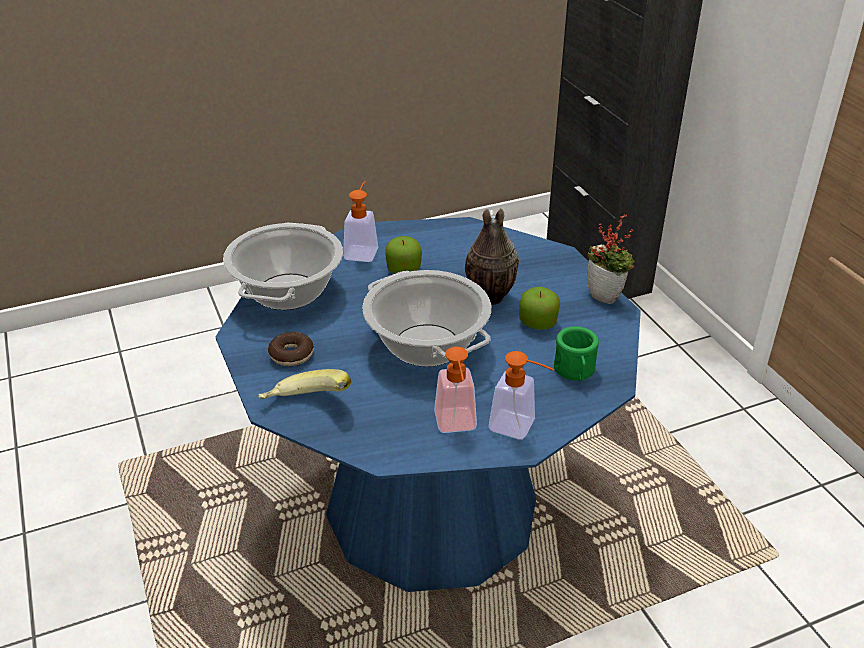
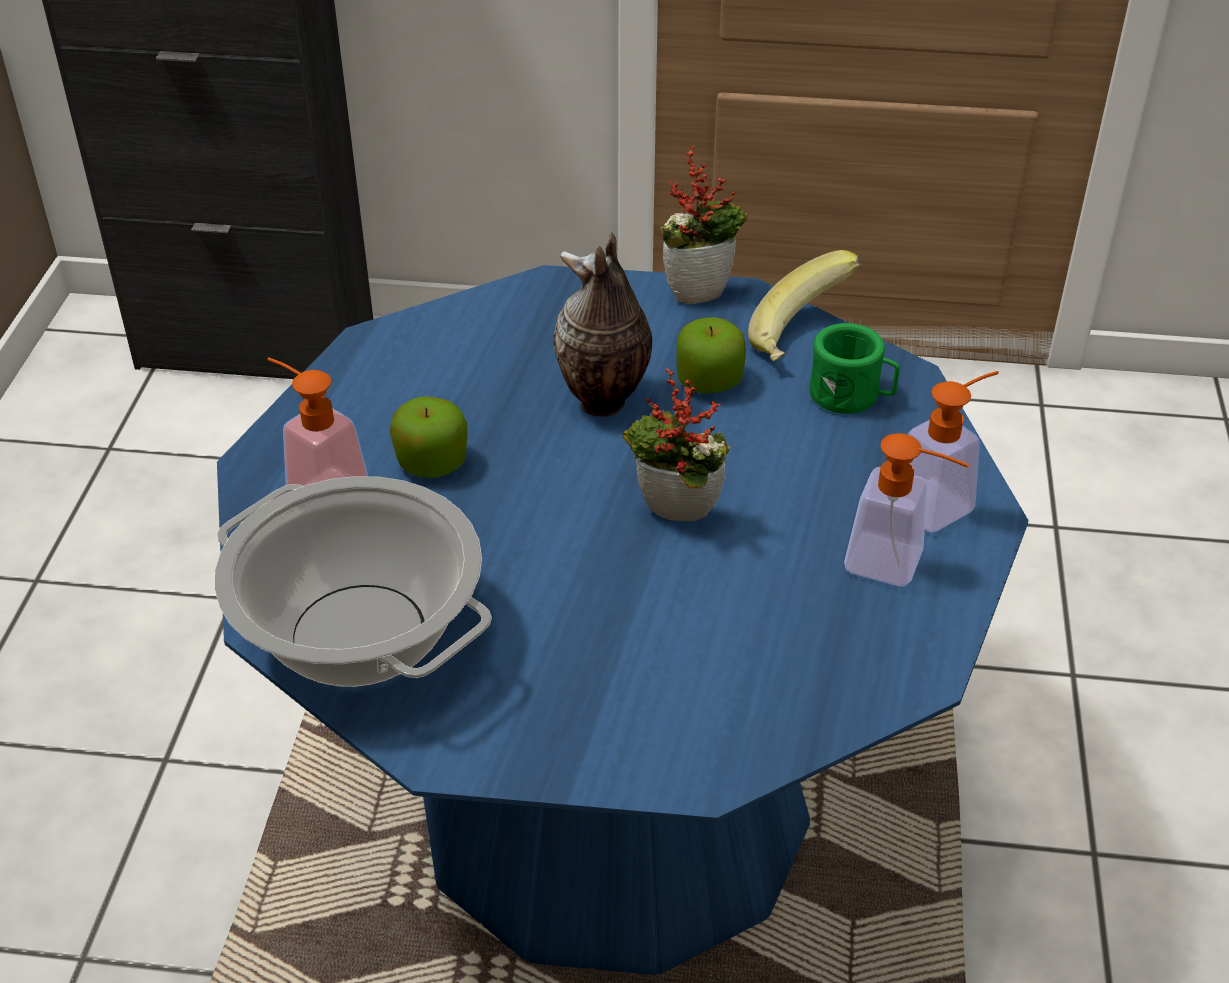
camera: 60 degrees left, 5 degrees up
banana [258,369,351,399] -> banana moved to [748,250,861,361]
donut [268,332,314,366] -> none
cooking pot [362,270,491,367] -> potted plant [622,368,731,522]

